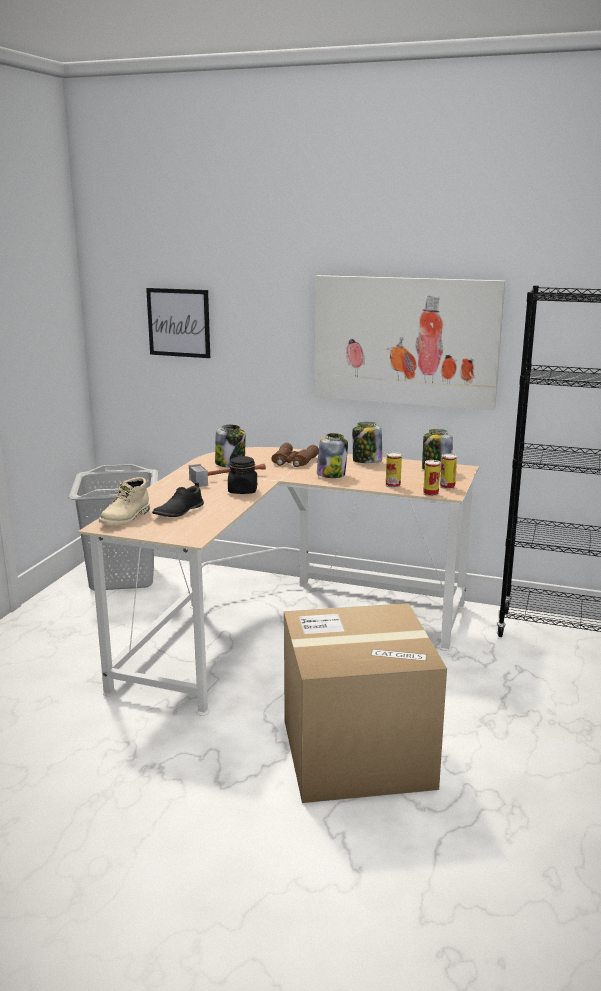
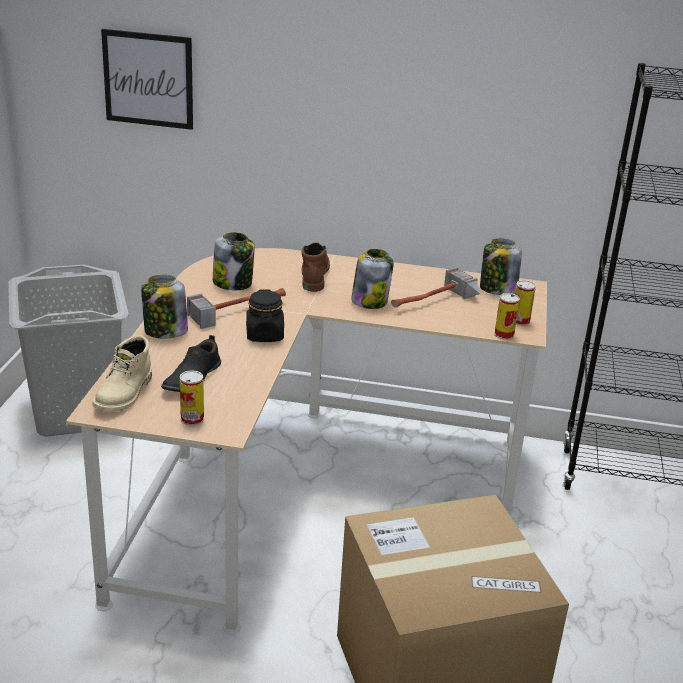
camera: 10 degrees left, 10 degrees up
brown binoculars [271,443,319,467] -> brown boot [302,242,330,292]
picture [315,275,505,411] -> none
jar [352,422,382,463] -> jar moved to [141,275,188,338]
can [386,452,402,488] -> can moved to [180,370,204,426]
none -> hammer [391,267,480,308]

